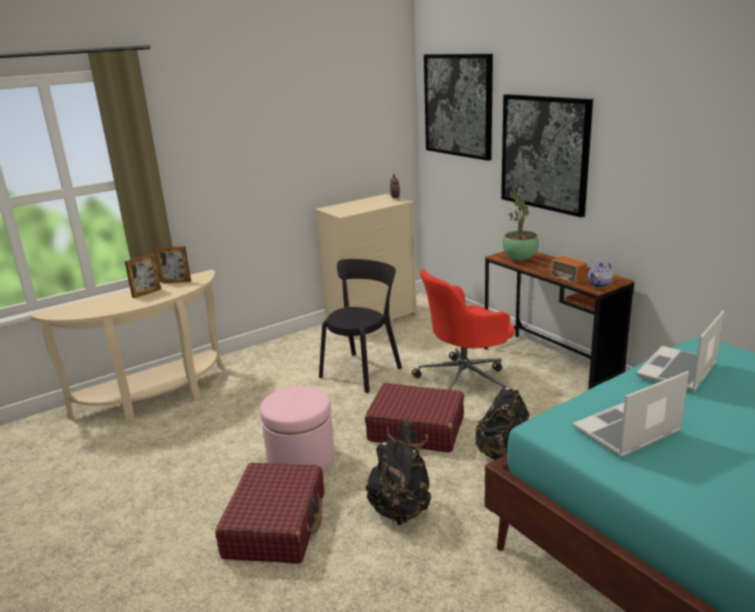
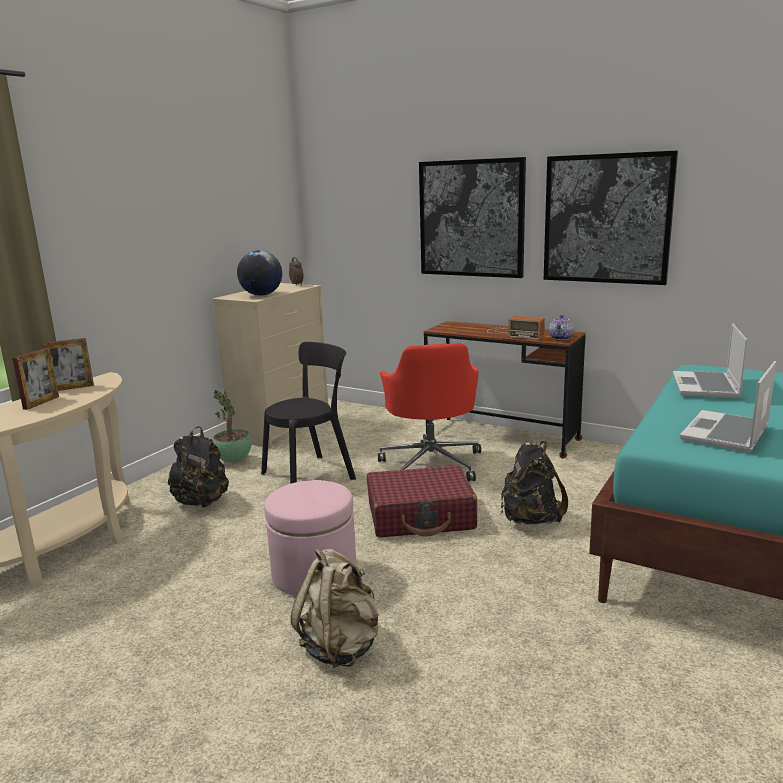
camera: 25 degrees left, 5 degrees down
red suitcase [215,463,324,564] -> beige backpack [291,548,379,668]
black chair [319,259,402,393] -> black chair turned 45 degrees clockwise [261,342,356,484]
black backpack [366,433,431,525] -> black backpack moved to [168,426,229,508]
red office chair [412,269,515,390] -> red office chair turned 45 degrees counterclockwise [378,343,481,481]
picture [424,54,493,161] -> picture moved to [544,151,678,285]
potted plant [503,191,539,261] -> potted plant moved to [213,390,252,463]
none -> globe [237,250,282,296]

